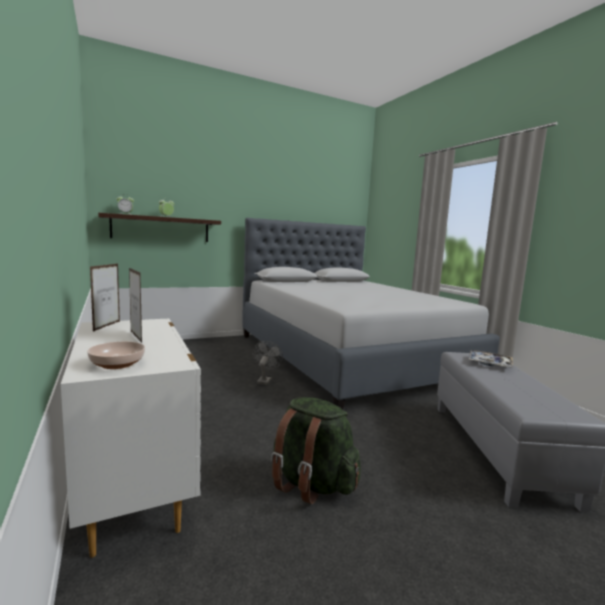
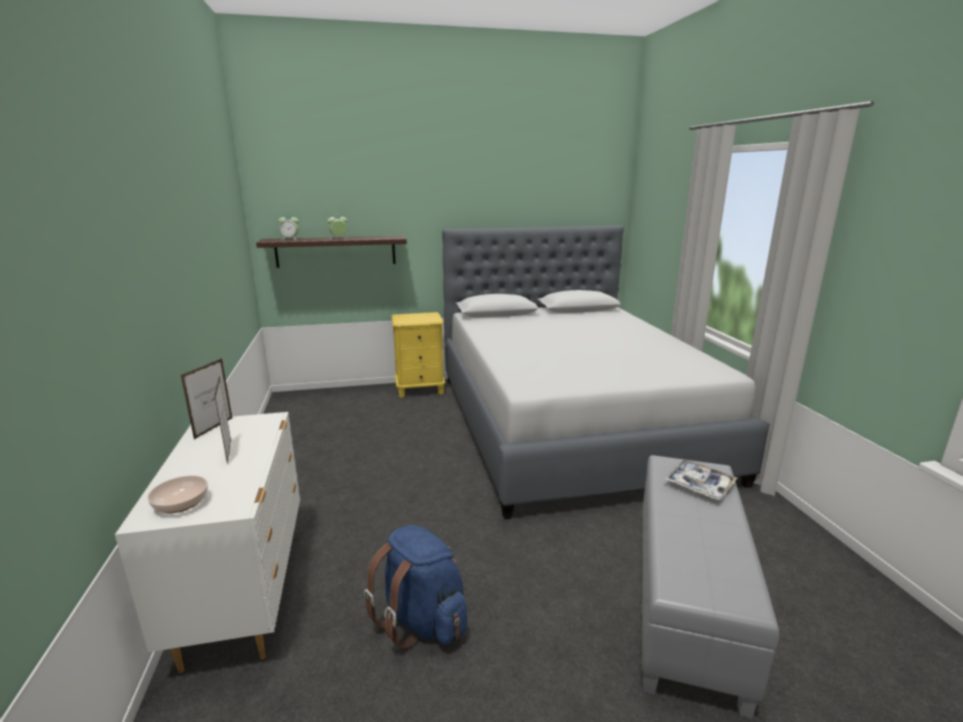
camera: 15 degrees right, 10 degrees up
grey fan [252,341,283,385] -> none
green backpack [271,397,361,504] -> blue backpack [364,525,467,649]
none -> yellow nightstand [391,312,445,398]

